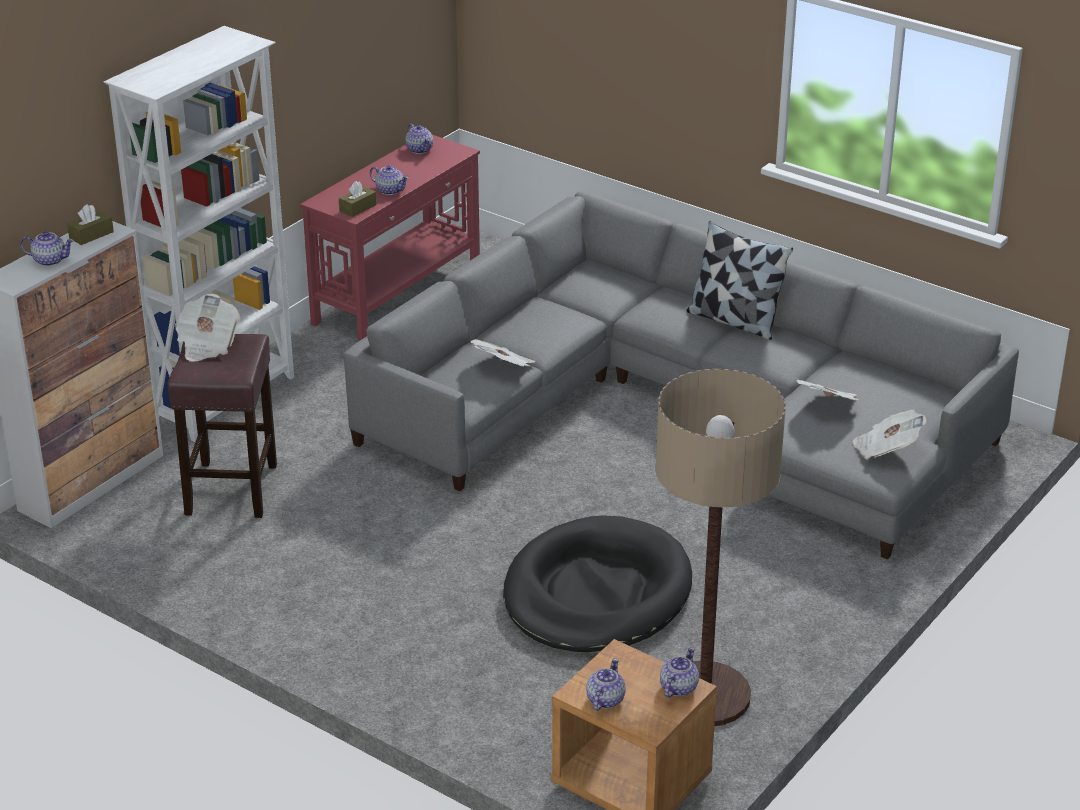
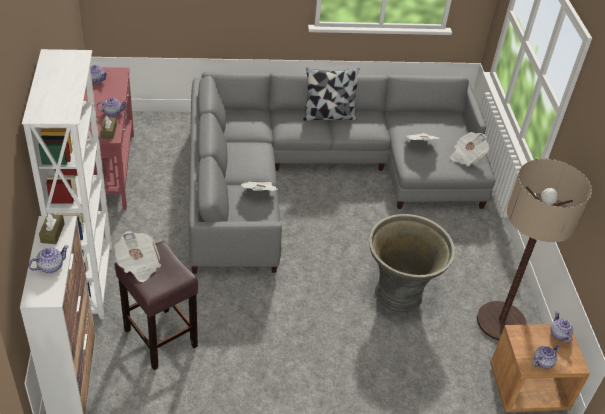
camera: 45 degrees left, 10 degrees up
black dog bed [503,515,692,652] -> grey planter [369,214,455,312]
teapot [586,658,626,711] -> teapot turned 75 degrees clockwise [533,344,561,369]

